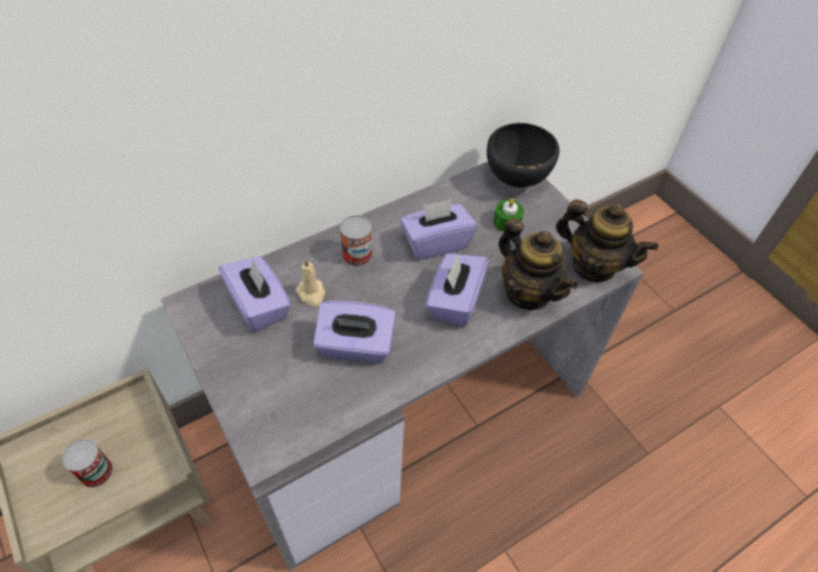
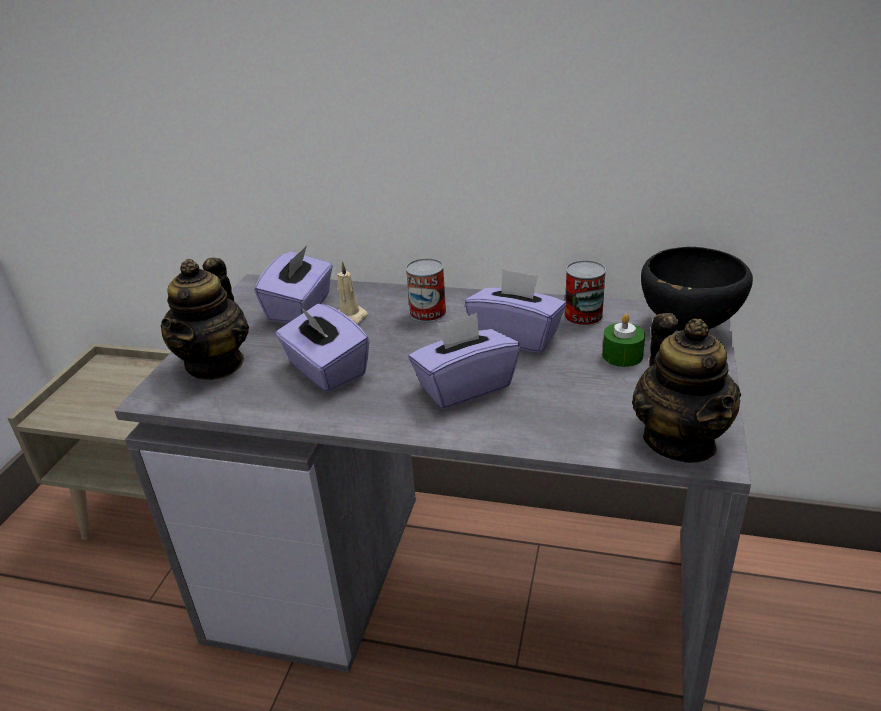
camera: 50 degrees right, 20 degrees down
can [62,439,113,488] -> can moved to [564,260,606,326]
teapot [498,218,578,310] -> teapot moved to [160,258,249,380]

